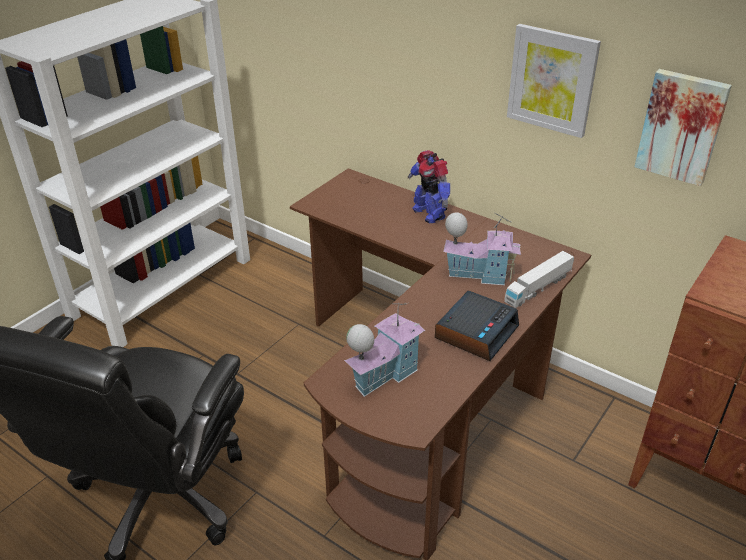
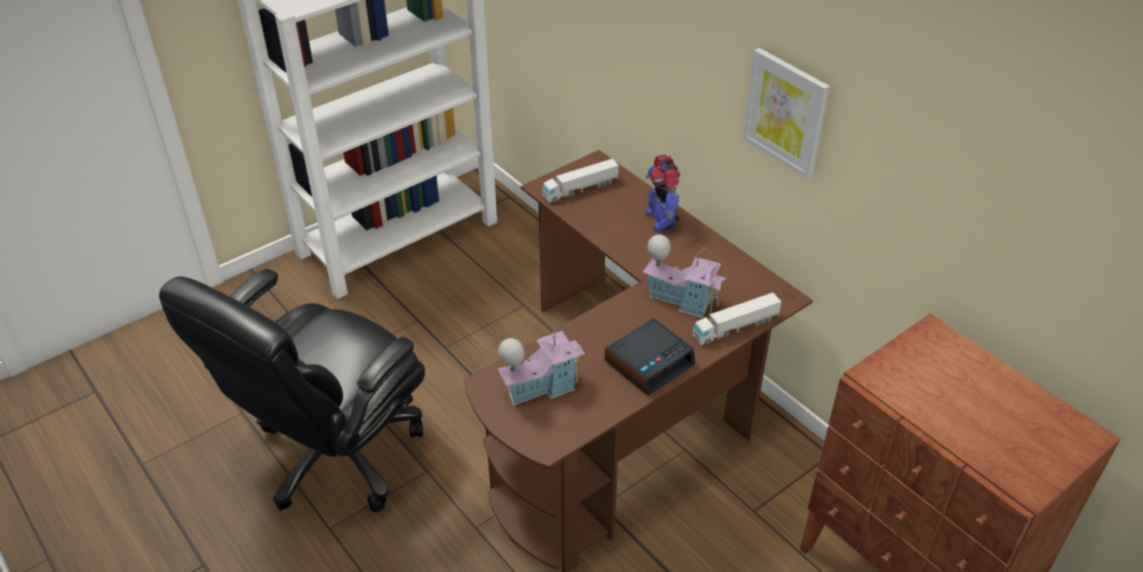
camera: 15 degrees right, 5 degrees up
picture [634,69,732,186] -> none
none -> toy truck [542,159,619,203]

